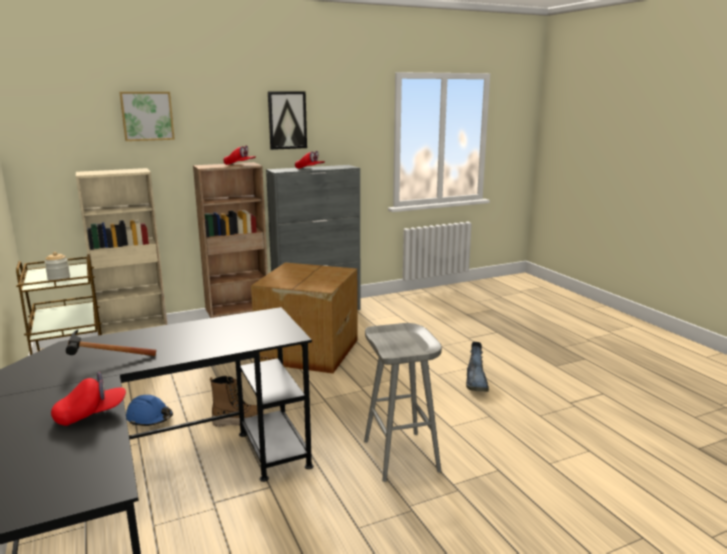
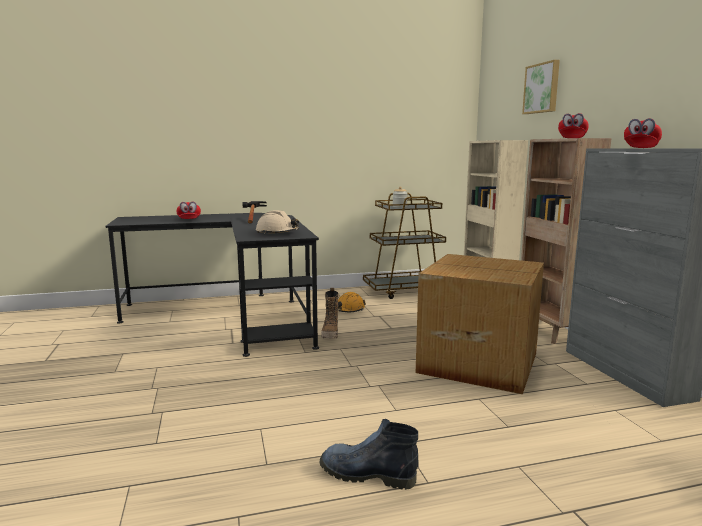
camera: 100 degrees right, 5 degrees down
blue hard hat [126,395,173,426] -> orange hard hat [338,292,366,312]
picture [268,91,307,150] -> none
grey stool [364,323,442,482] -> none
none -> beige hard hat [256,210,299,234]

